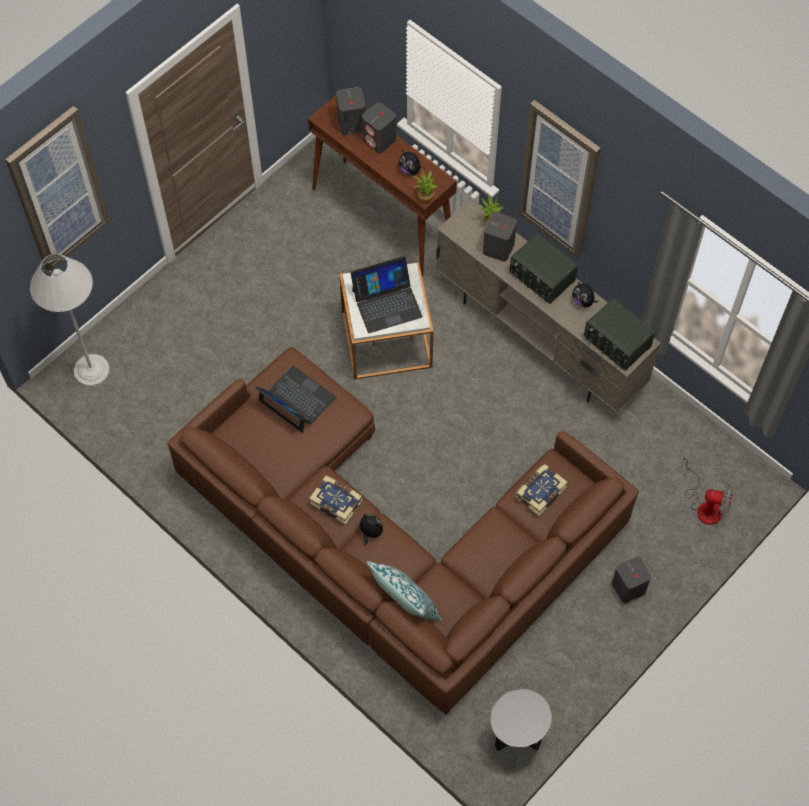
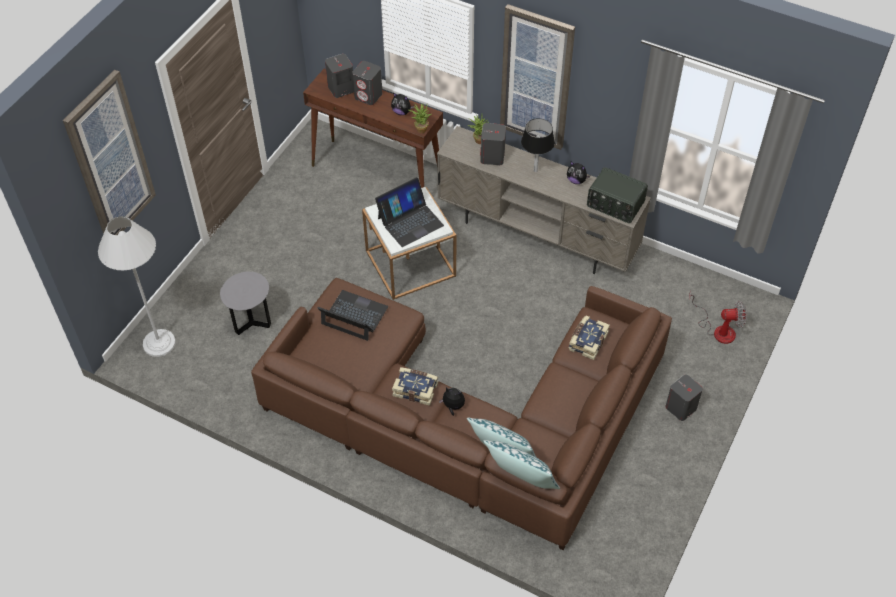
camera: 15 degrees left, 10 degrees down
grey side table [490,689,552,751] -> grey side table moved to [220,272,271,335]
radio [510,233,578,304] -> black table lamp [521,118,555,172]
none -> pillow [483,440,560,489]

